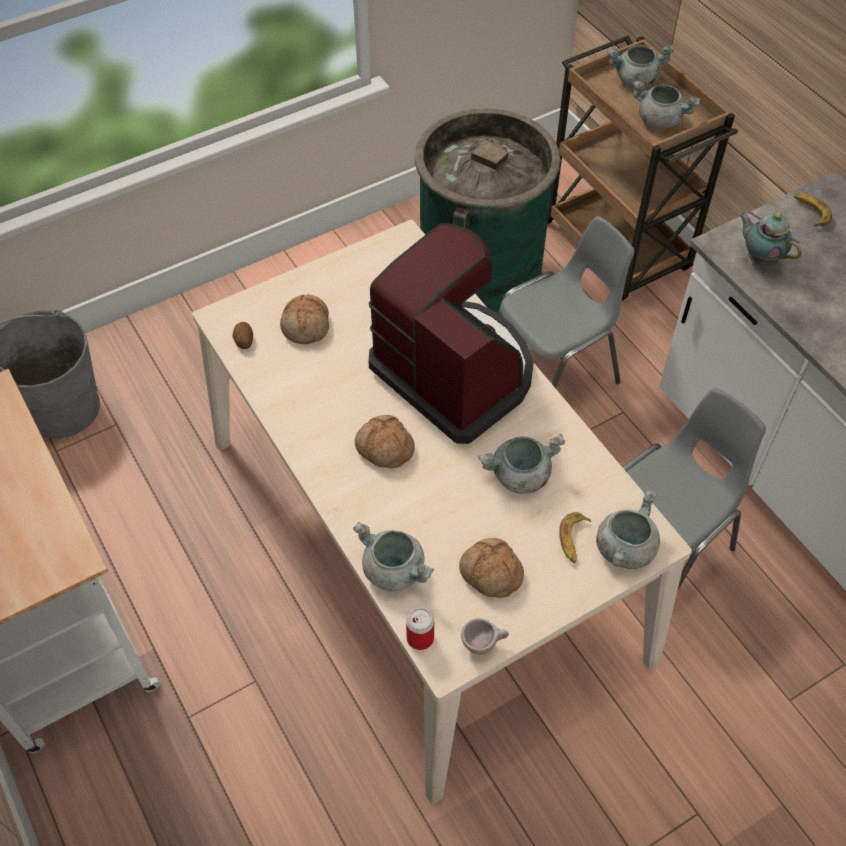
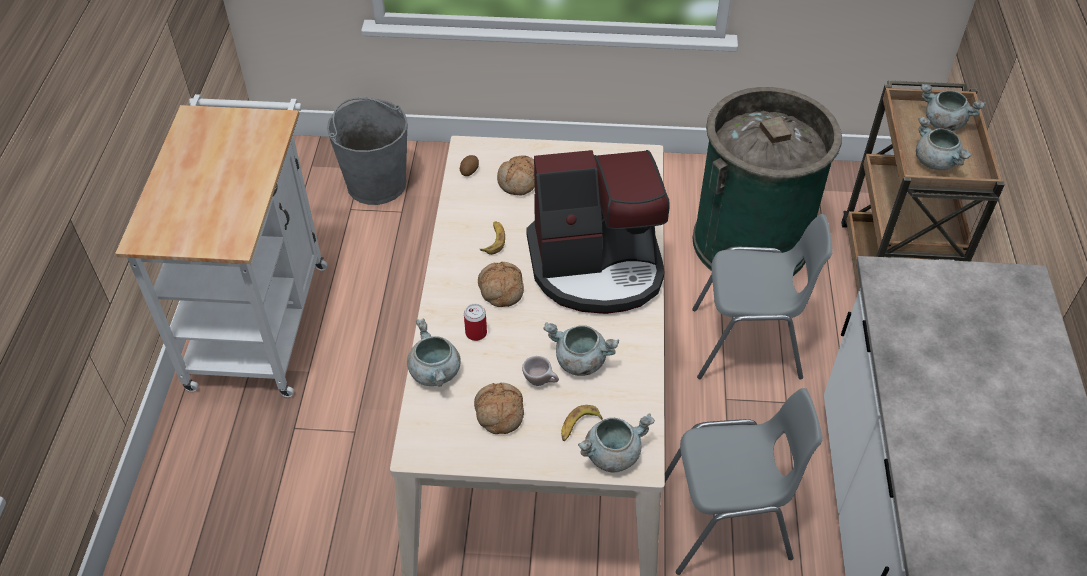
camera: 35 degrees right, 5 degrees down
coffee machine [368,223,534,444] -> coffee machine turned 90 degrees clockwise [526,150,670,314]
can [406,607,434,650] -> can moved to [464,304,487,341]
beige cup [461,618,509,655] -> beige cup moved to [522,356,559,386]
teapot [738,211,802,266] -> none
banana [794,193,832,226] -> banana moved to [480,222,505,255]

